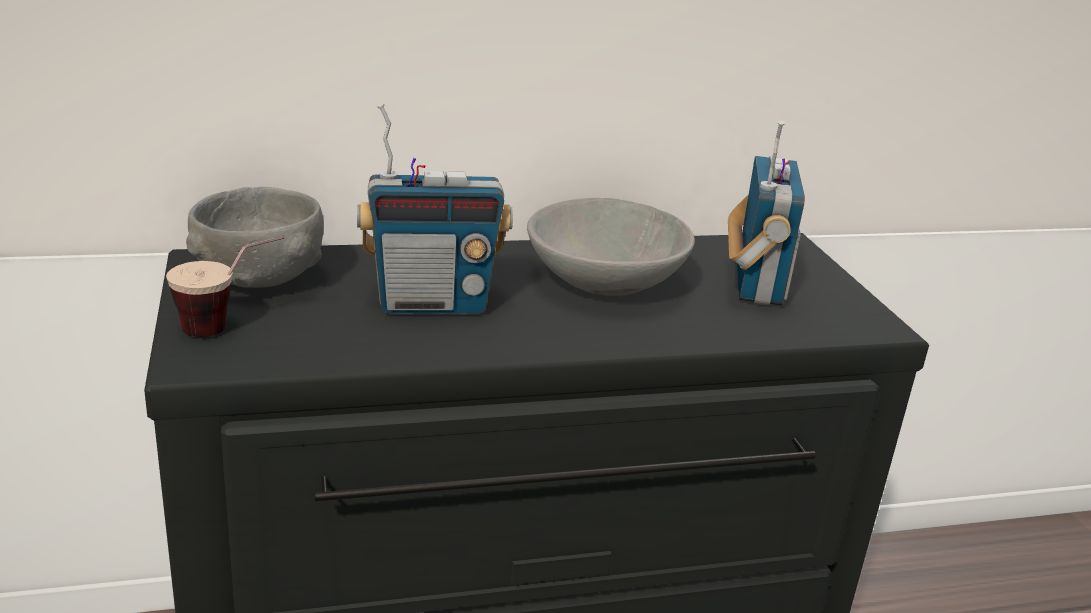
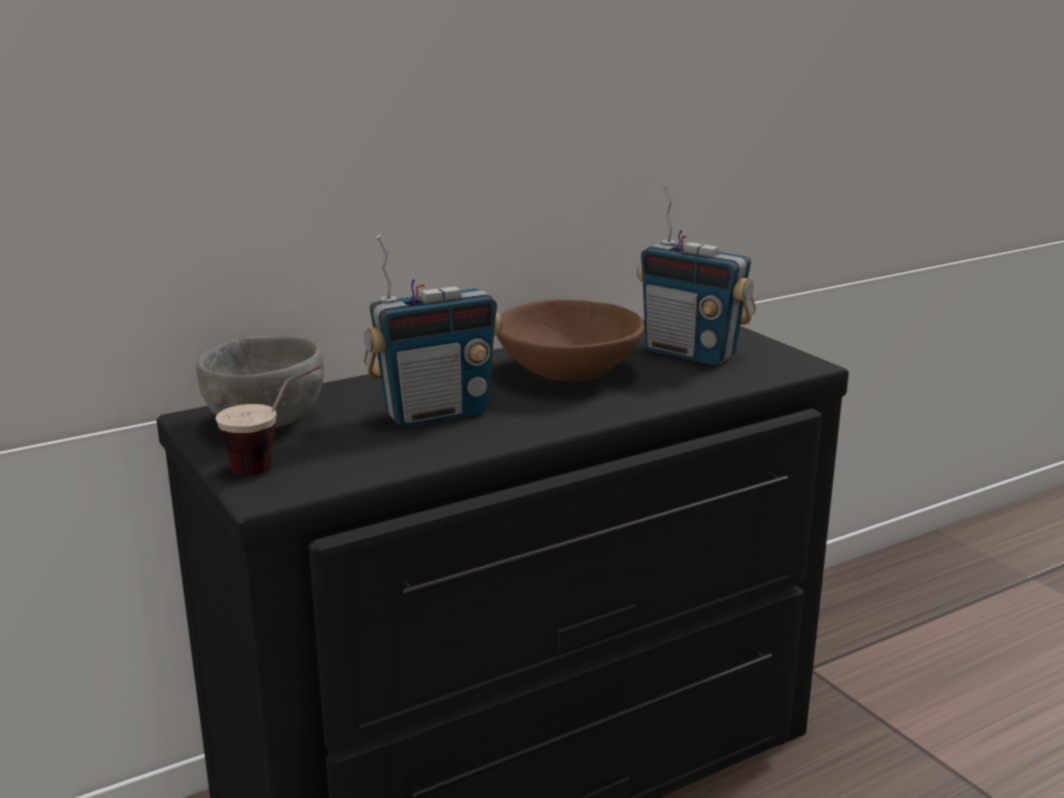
camera: 15 degrees left, 5 degrees down
grey bowl [527,198,695,296] -> brown bowl [496,299,645,381]
radio [728,120,805,305] -> radio turned 135 degrees clockwise [637,186,756,365]

